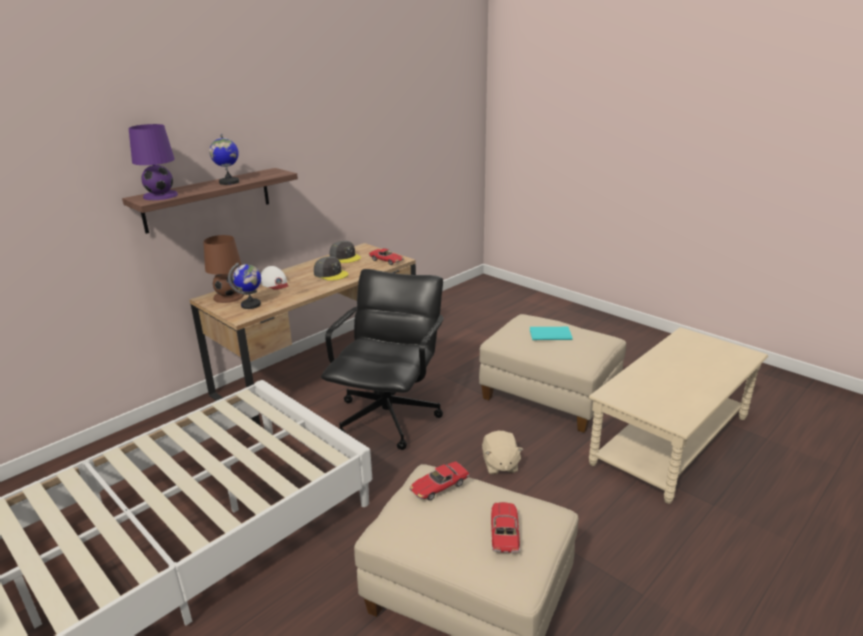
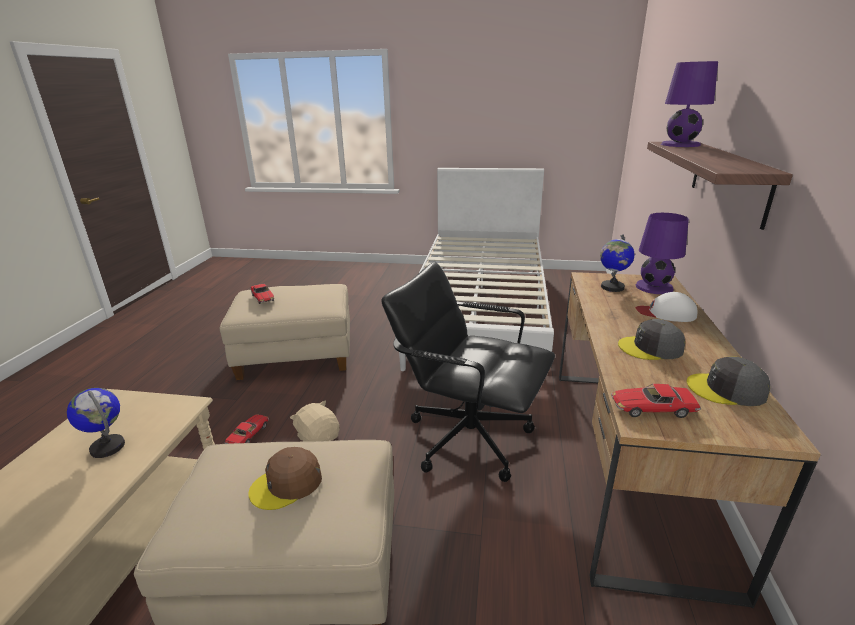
camera: 145 degrees right, 0 degrees up
brown table lamp [203,235,244,303] -> purple table lamp [636,213,689,294]
globe [209,133,239,185] -> globe moved to [67,388,125,458]
black office chair [321,269,443,450] -> black office chair turned 135 degrees clockwise [381,262,555,482]
toy car [409,461,470,501] -> toy car moved to [224,414,269,444]
turquoise book [530,327,572,340] -> brown cap [248,447,322,510]

